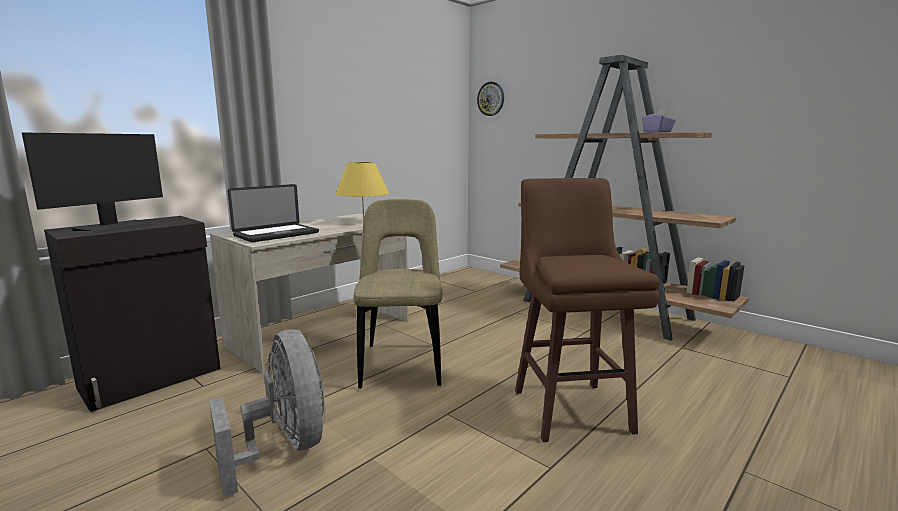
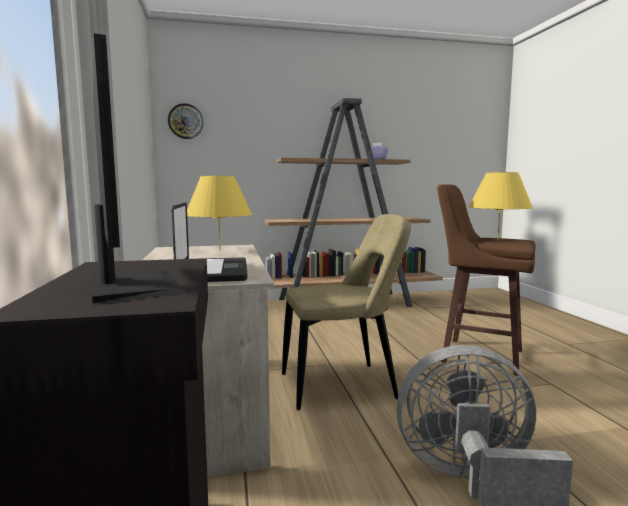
camera: 55 degrees left, 5 degrees down
beige chair [353,199,442,389] -> beige chair turned 135 degrees clockwise [282,214,411,410]
none -> yellow table lamp [469,172,533,240]

